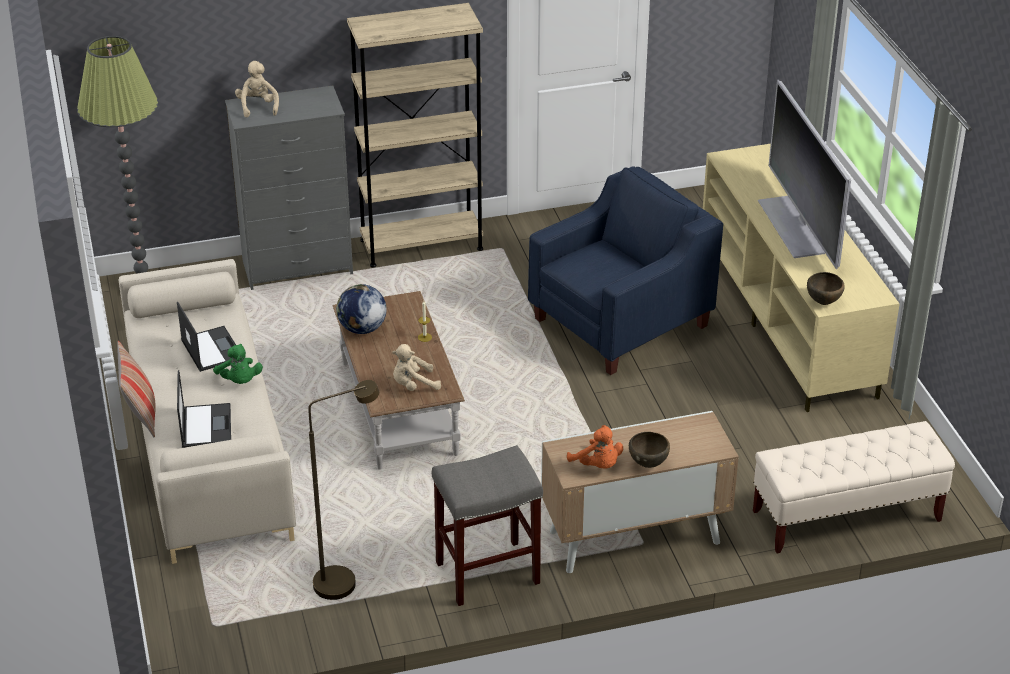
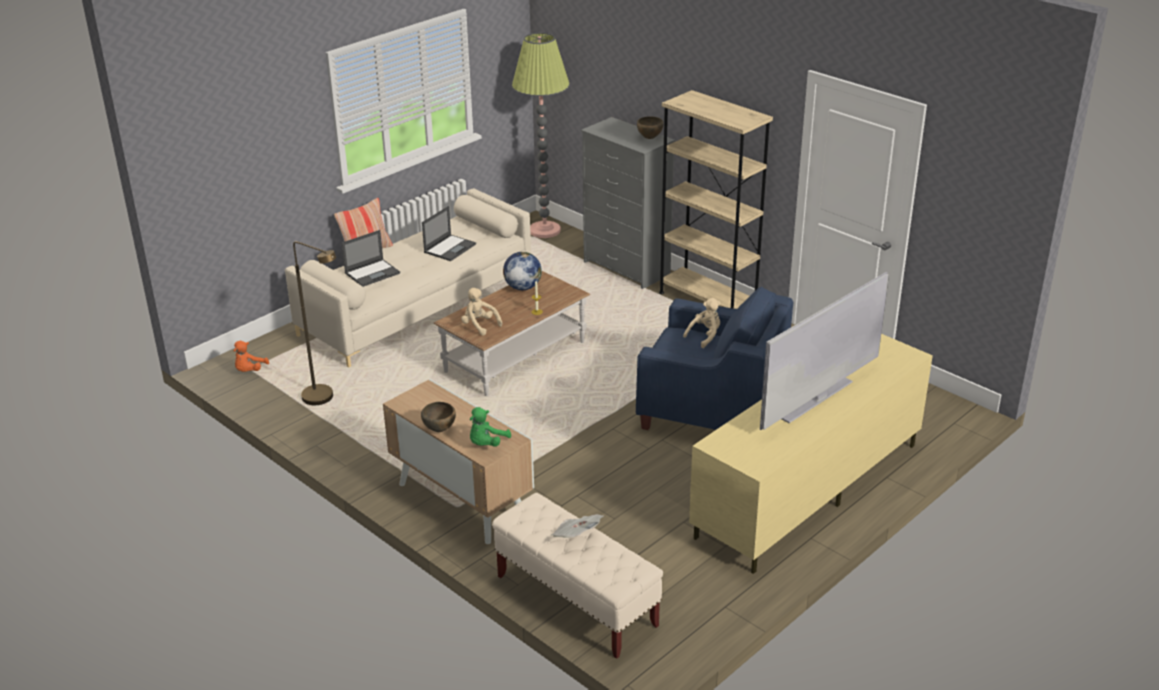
camera: 60 degrees right, 5 degrees down
green plush toy [213,344,263,384] -> green plush toy moved to [470,407,511,447]
beige plush toy [235,61,279,118] -> beige plush toy moved to [683,298,721,348]
grey stool [432,445,543,606] -> none
orange plush toy [567,425,623,469] -> orange plush toy moved to [234,340,269,372]
brown bowl [807,272,844,305] -> brown bowl moved to [637,116,664,139]
none -> newspaper [550,514,604,538]

